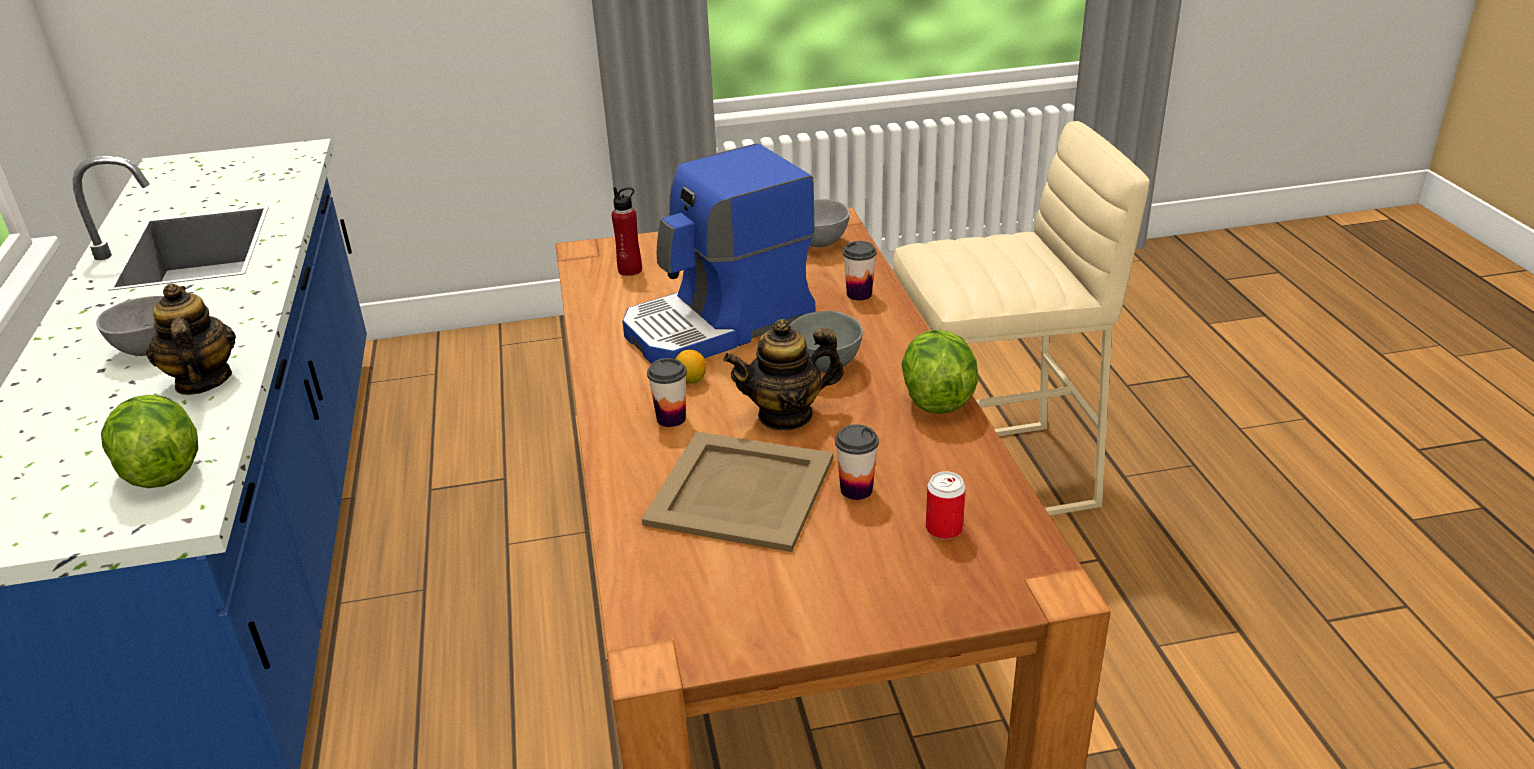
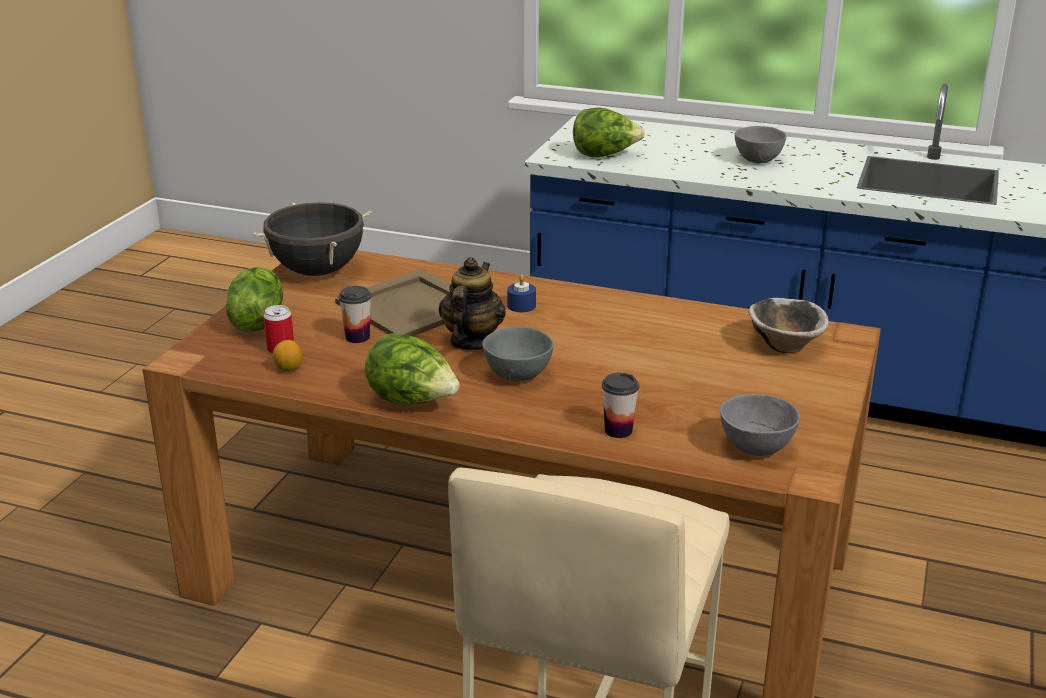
camera: 120 degrees right, 5 degrees down
teapot [146,283,236,395] -> none
red bottle [612,187,642,276] -> bowl [749,298,829,353]
coffee machine [622,144,815,364] -> none
cup [647,358,687,427] -> blue candle [507,274,536,312]
lemon [676,350,706,384] -> lemon moved to [273,340,302,372]
none -> lettuce [226,267,283,332]
none -> black cooking pot [253,202,372,276]

